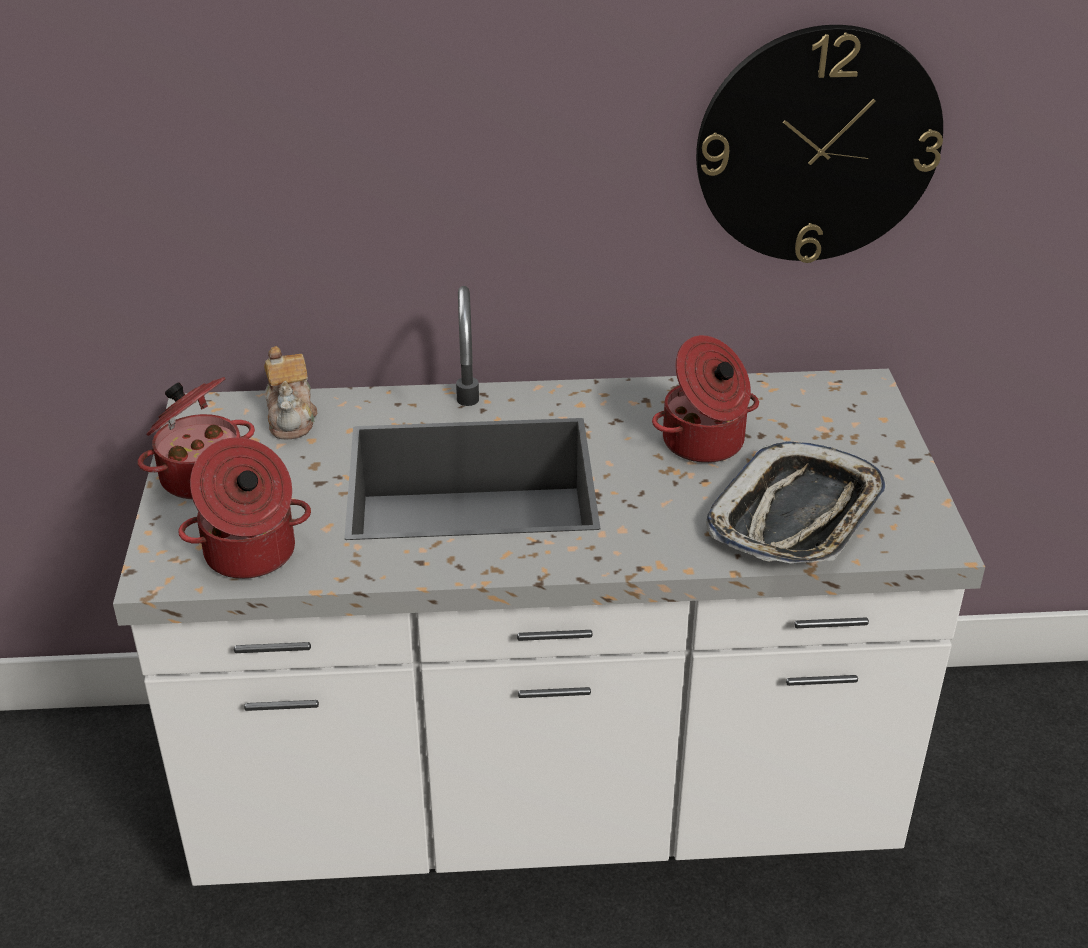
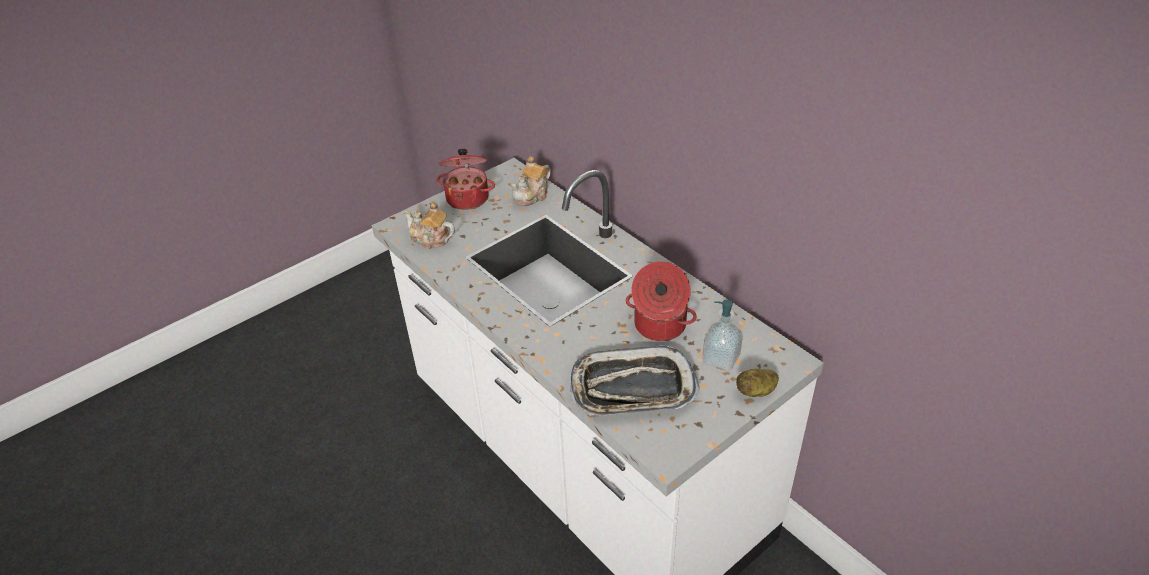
camera: 55 degrees right, 5 degrees up
cooking pot [178,438,311,579] -> teapot [404,202,455,249]
wall clock [696,25,943,263] -> none
none -> soap dispenser [703,299,743,370]
none -> potato [736,369,779,397]

